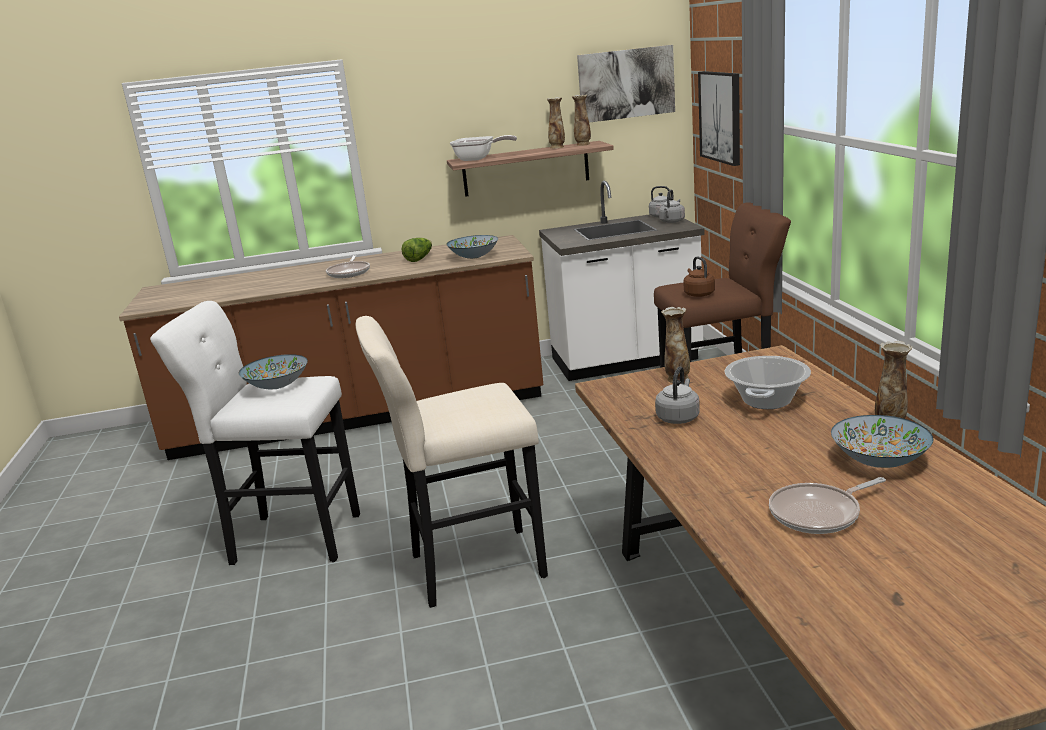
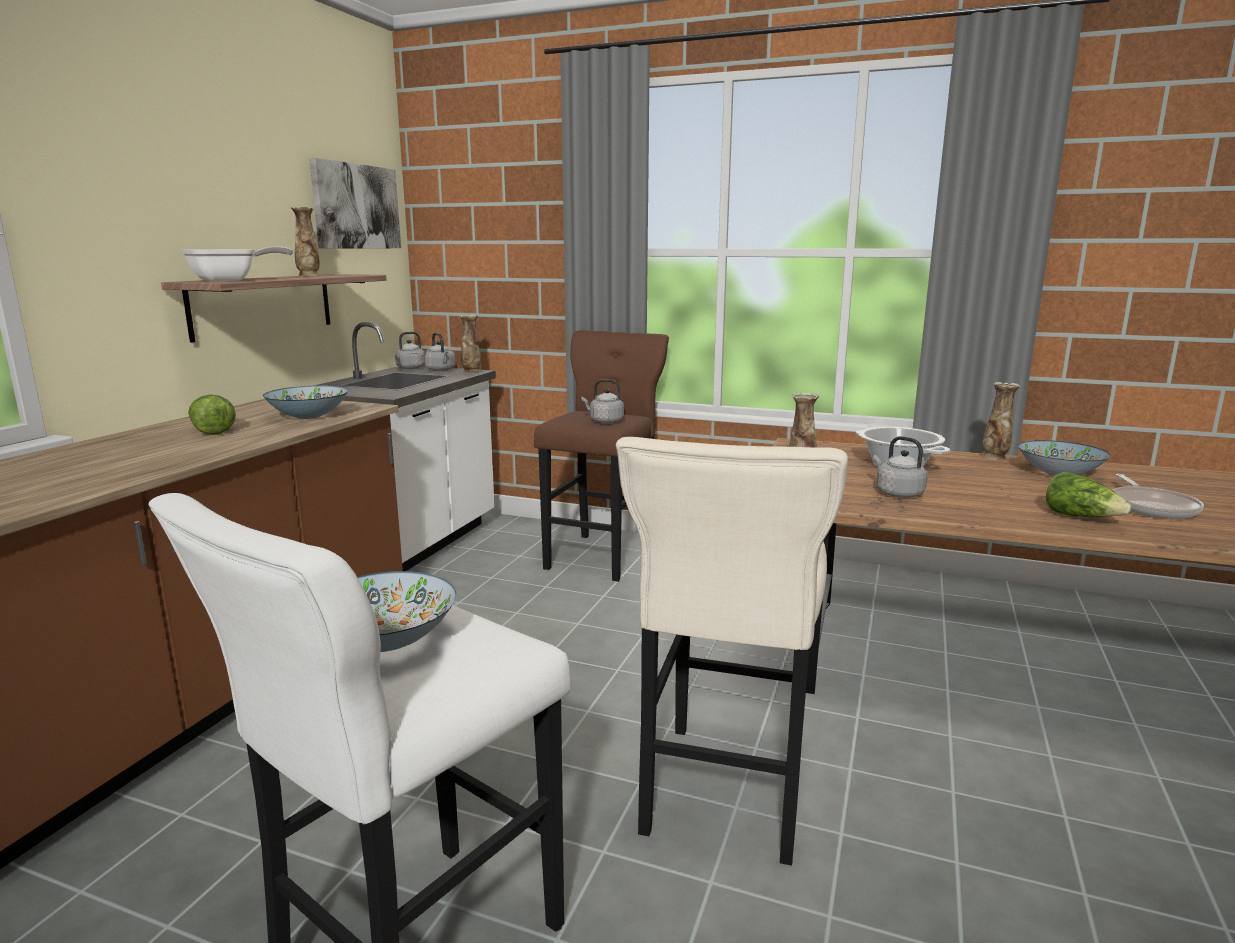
camera: 60 degrees left, 5 degrees down
frying pan [326,255,370,278] -> none
vase [572,94,591,146] -> vase moved to [460,315,481,374]
brown kettle [683,256,715,297] -> grey kettle [582,379,624,423]
picture [698,71,740,166] -> none
none -> lettuce [1046,471,1131,517]

